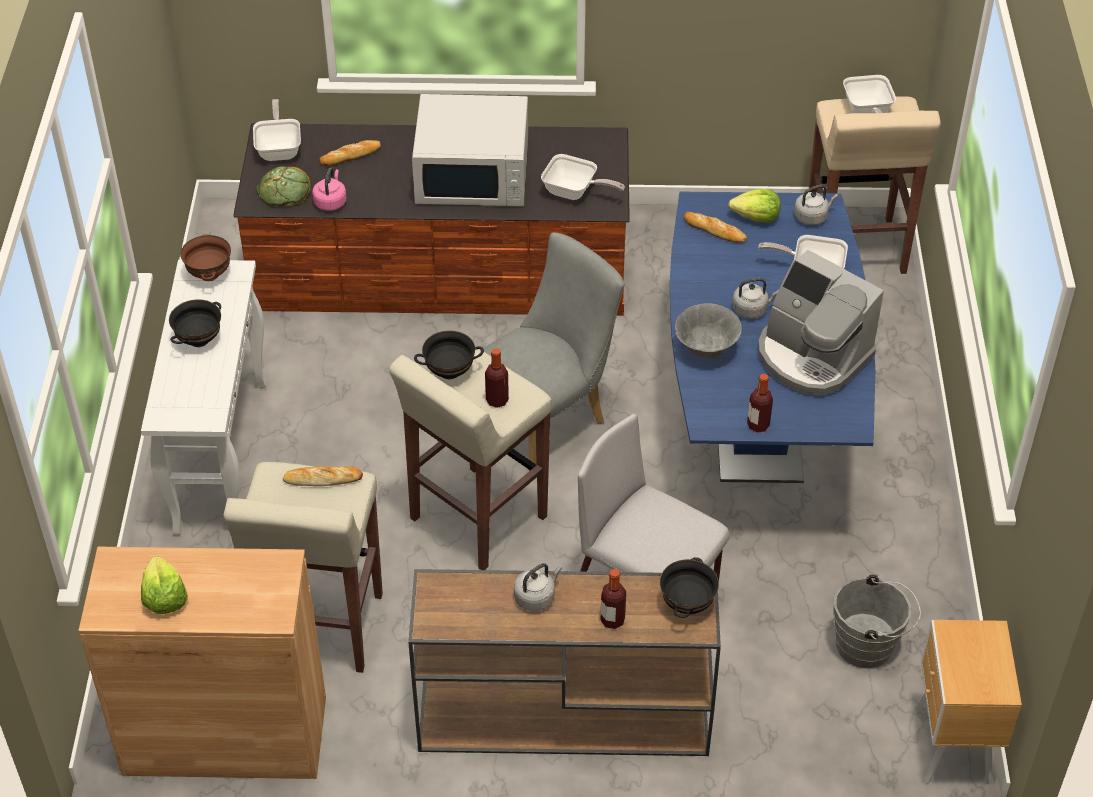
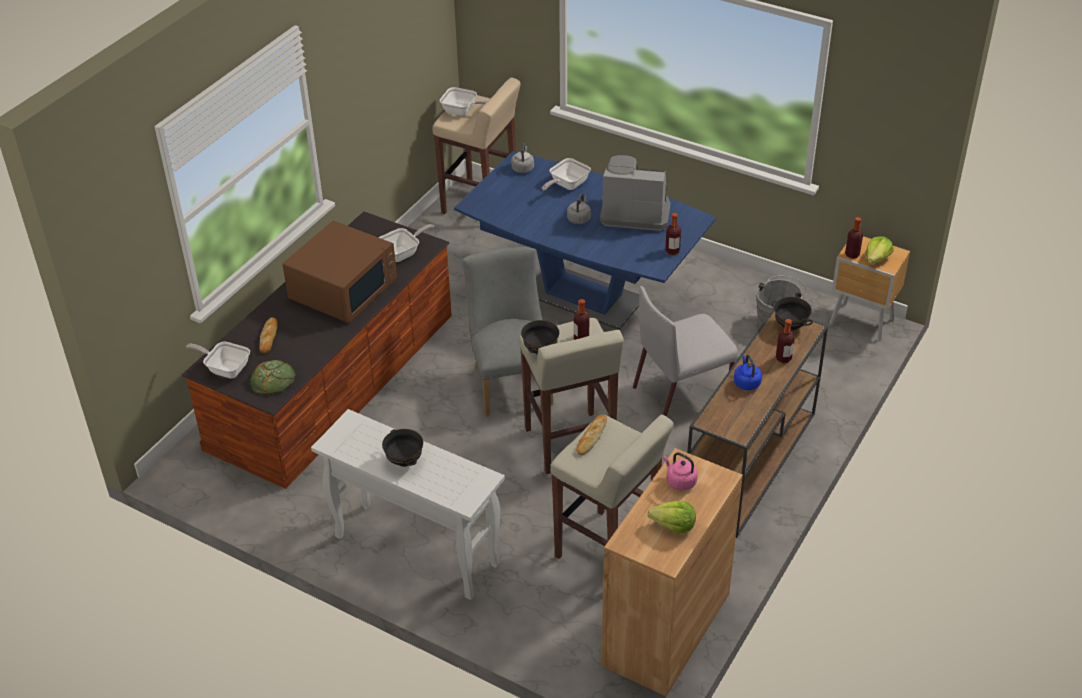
camera: 60 degrees left, 5 degrees down
brown bowl [180,234,231,281] -> none
pink kettle [312,167,347,211] -> pink kettle moved to [663,452,698,491]
white microwave [412,94,528,206] -> brown microwave [282,220,397,323]
grey kettle [514,563,562,611] -> blue kettle [734,355,762,390]
grey bowl [675,303,742,358] -> none
bread [684,212,747,243] -> none
lettuce [728,189,781,223] -> lettuce moved to [865,236,893,264]
coffee machine [758,250,884,396] -> coffee machine turned 150 degrees counterclockwise [600,155,671,231]
none -> bottle [845,217,863,259]

